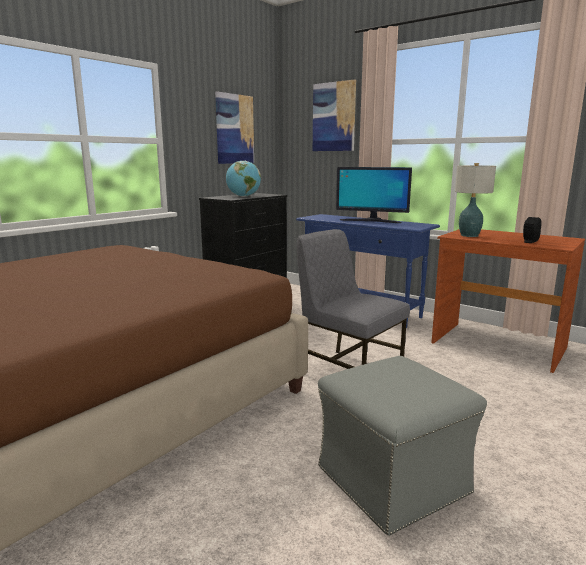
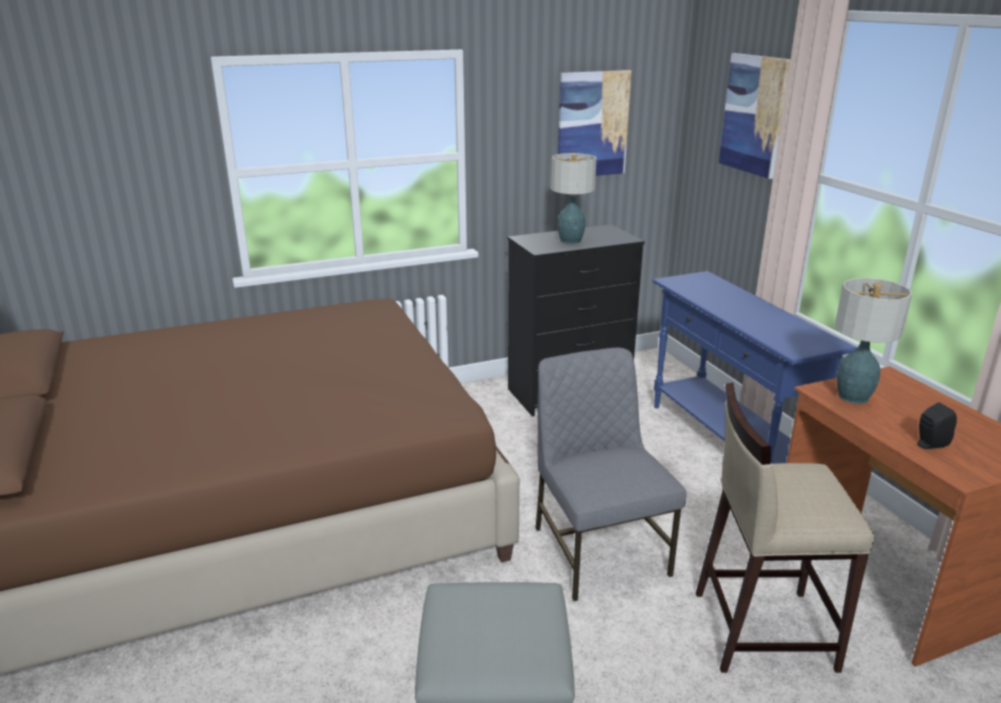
camera: 30 degrees right, 10 degrees up
globe [226,161,261,197] -> table lamp [551,153,596,244]
monitor [336,167,412,223] -> none
none -> beige stool [696,383,874,673]

